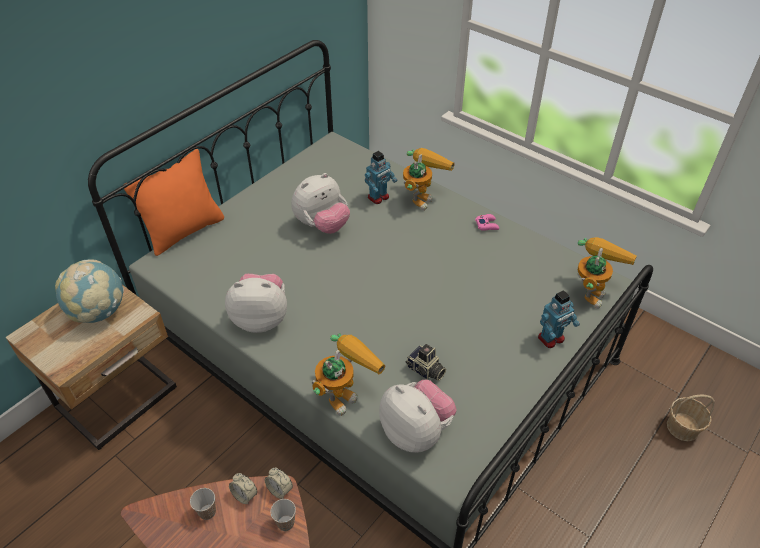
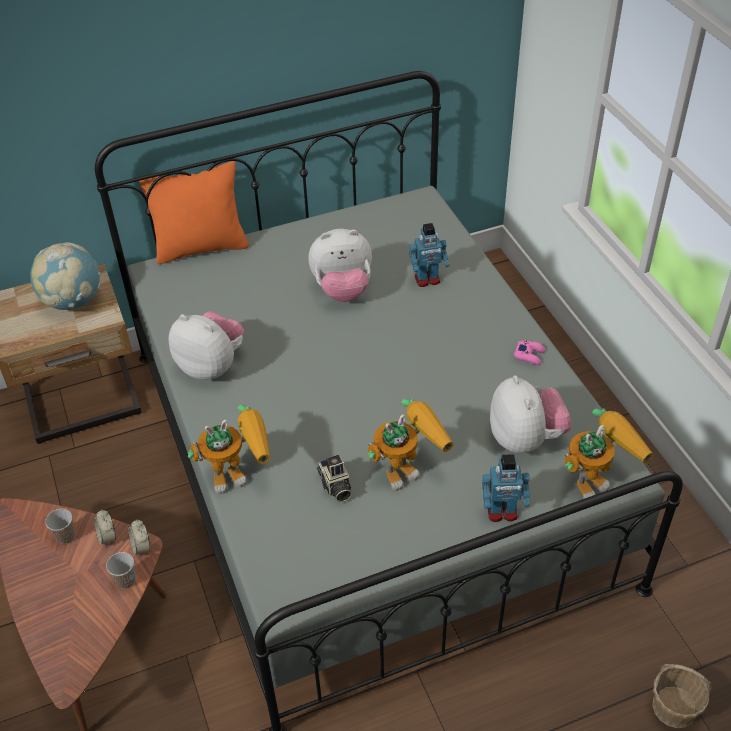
camera: 30 degrees right, 0 degrees up
plush toy [379,380,456,453] -> plush toy moved to [490,375,571,453]
toy robot [403,148,455,211] -> toy robot moved to [368,399,454,491]

